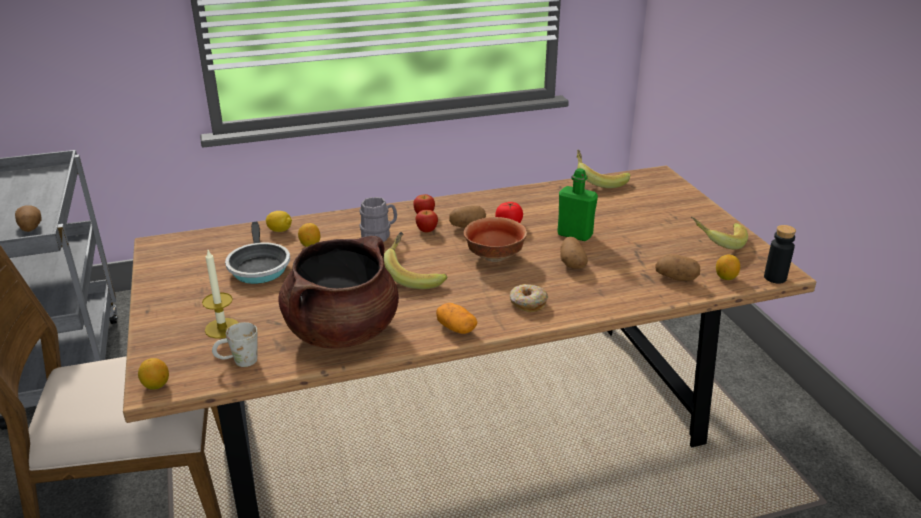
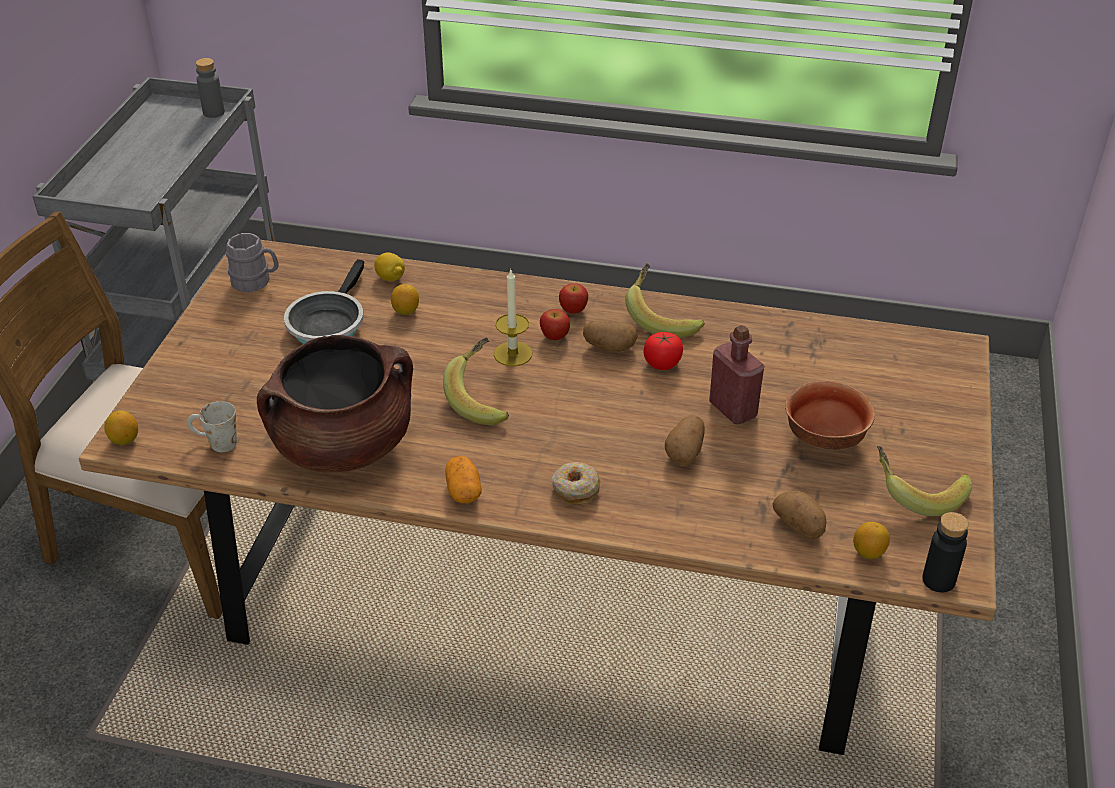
camera: 30 degrees right, 10 degrees up
potato [15,205,42,232] -> none
candle [202,250,239,339] -> candle moved to [494,270,532,366]
grey mug [359,197,397,242] -> grey mug moved to [226,233,278,292]
bowl [464,217,527,262] -> bowl moved to [785,381,875,450]
green bottle [557,168,598,241] -> red bottle [709,325,764,424]
banana [577,150,630,188] -> banana moved to [625,263,705,338]
none -> grey bottle [196,58,225,118]

